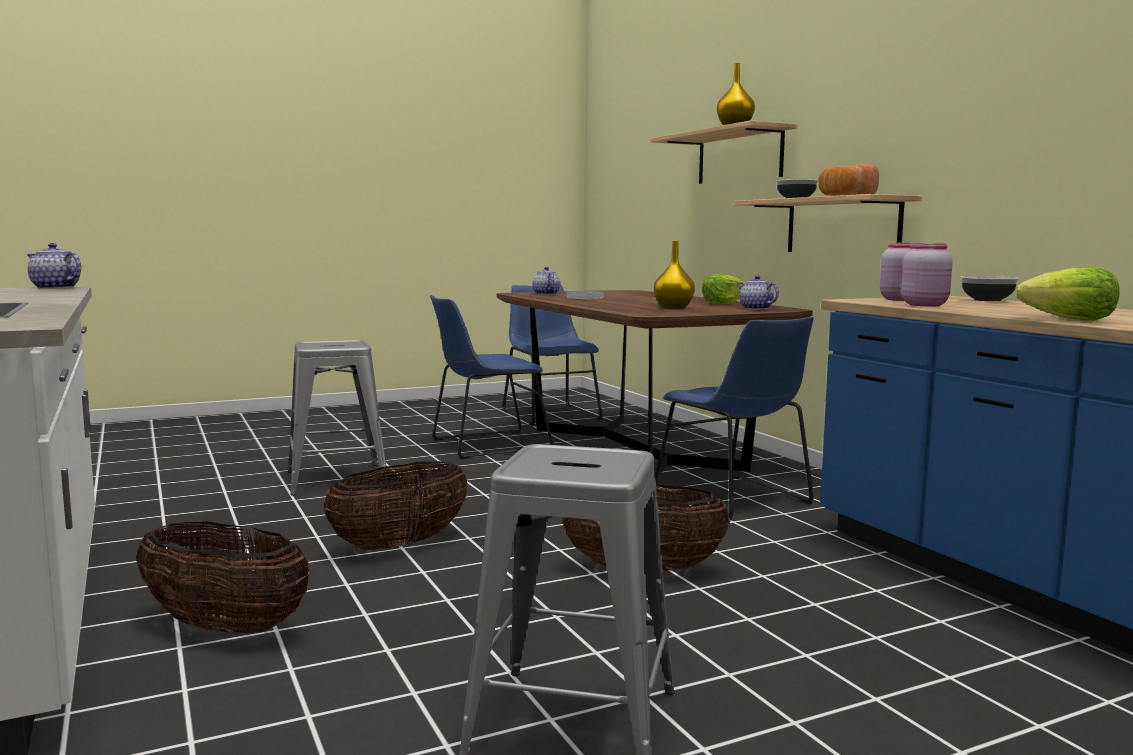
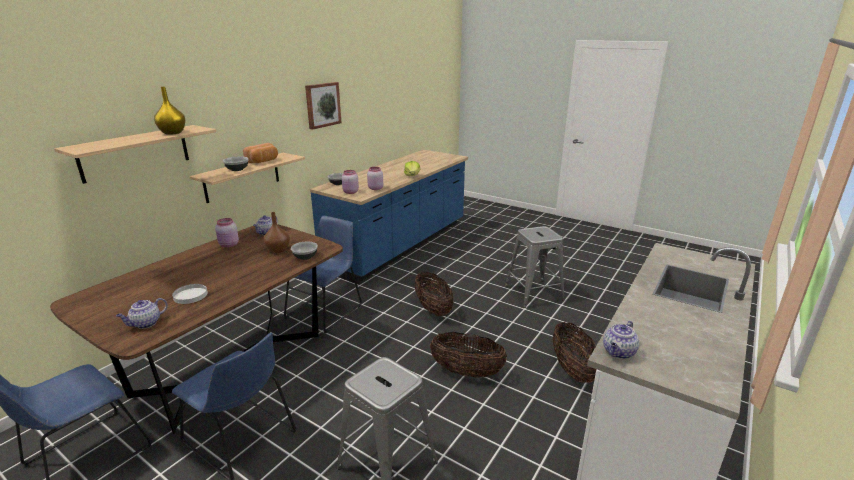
camera: 120 degrees left, 15 degrees up
teapot [27,243,81,289] -> teapot turned 45 degrees clockwise [603,321,639,359]
yellow vase [654,241,695,309] -> brown vase [264,212,290,253]
lettuce [702,274,746,304] -> pink jar [215,218,239,248]
none -> bowl [291,241,318,260]
none -> picture [305,82,342,130]

